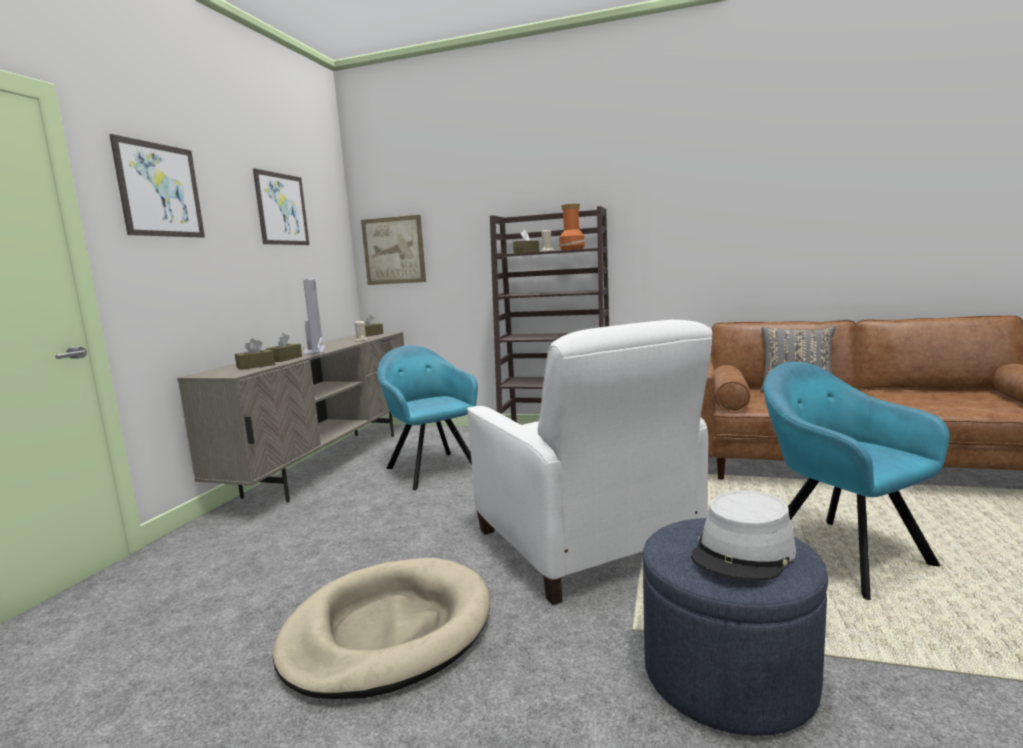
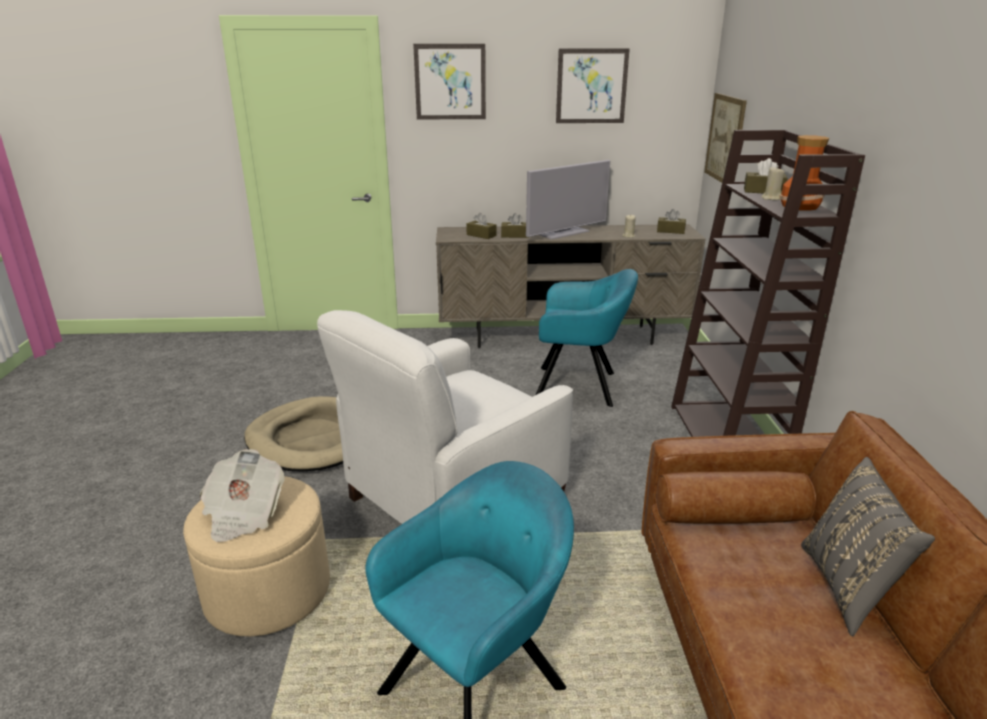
camera: 70 degrees right, 15 degrees up
turquoise armchair [377,345,478,490] -> turquoise armchair turned 60 degrees clockwise [536,269,638,407]
blue ottoman [643,518,828,736] -> beige ottoman [183,476,330,637]
grey hat [691,491,796,580] -> newspaper [200,449,285,542]

